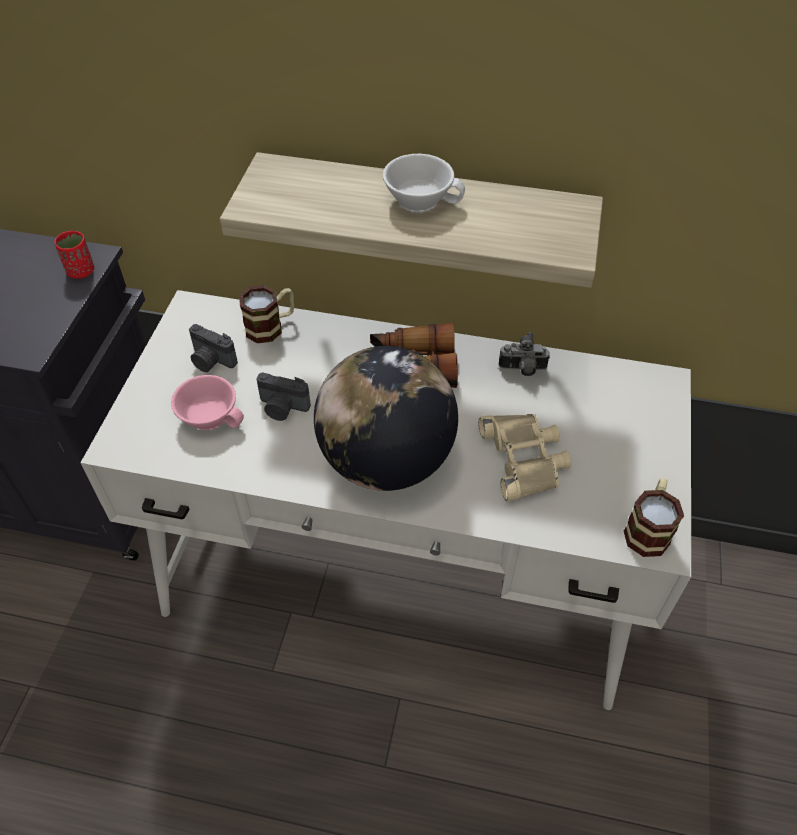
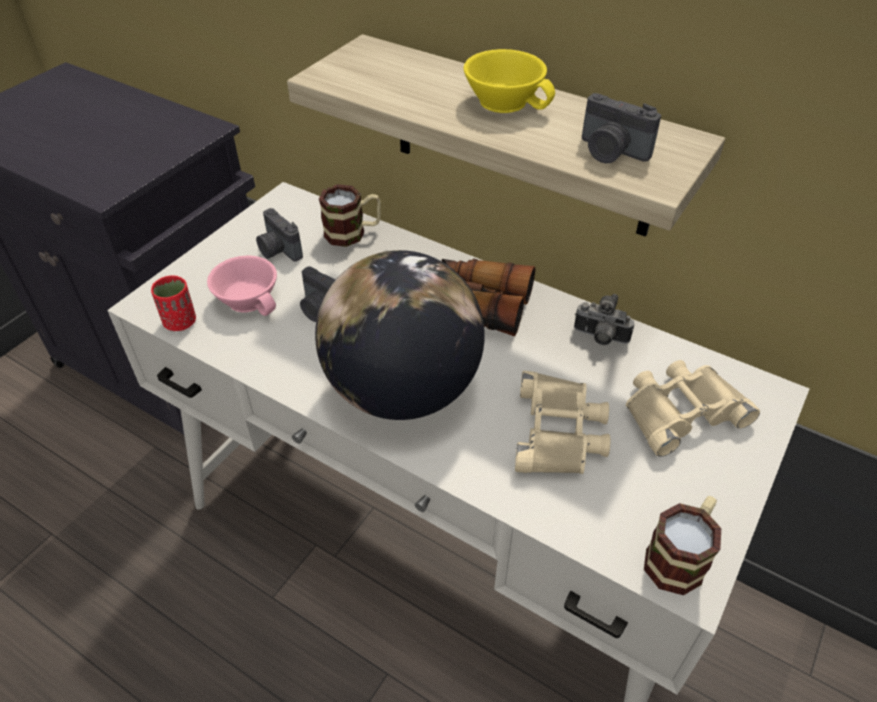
camera: 20 degrees right, 5 degrees down
red cup [54,231,94,279] -> red cup moved to [151,275,196,331]
white cup [383,154,465,212] -> yellow cup [464,49,555,113]
none -> camera [582,93,661,163]
none -> beige binoculars [626,360,760,456]

